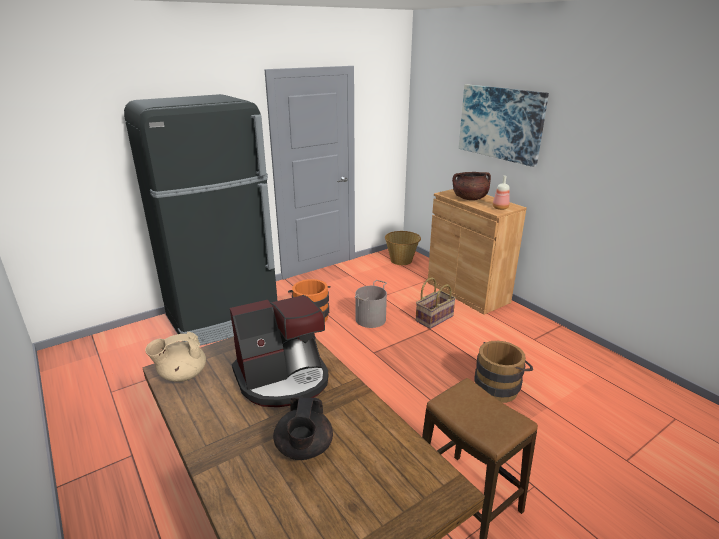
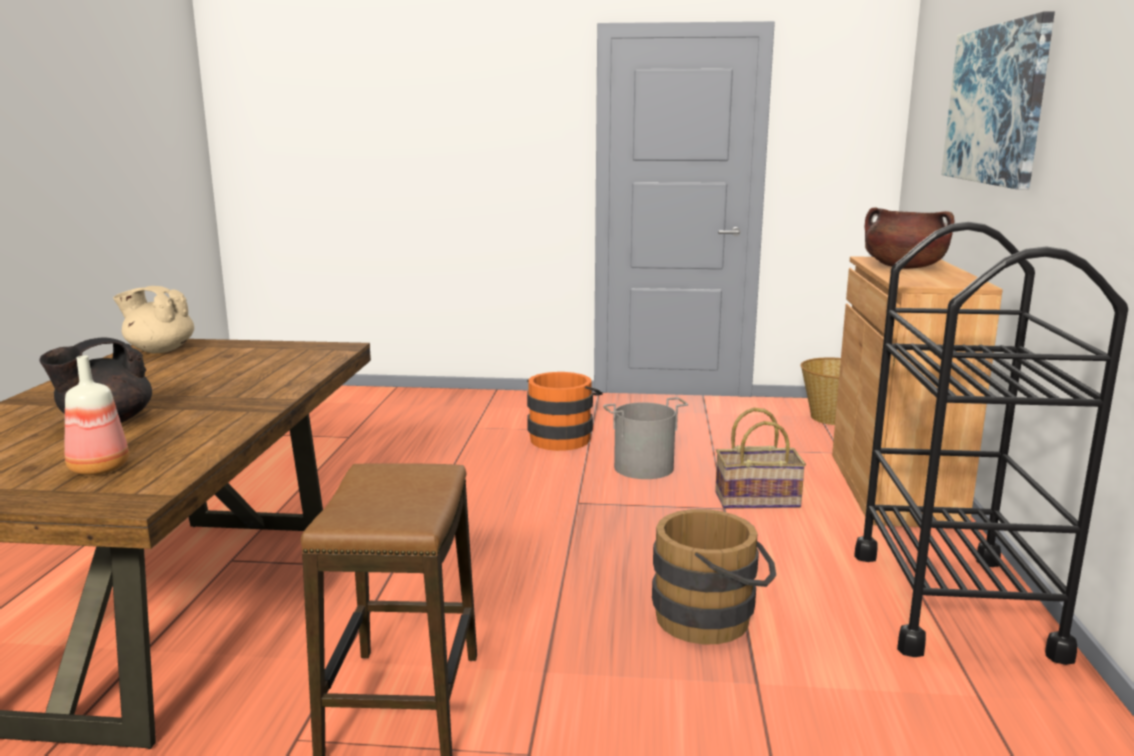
camera: 40 degrees right, 10 degrees down
black fridge [124,94,278,346] -> none
coffee machine [230,295,328,407] -> none
bottle [493,176,509,210] -> bottle moved to [64,356,129,475]
none -> black cart [854,222,1128,665]

